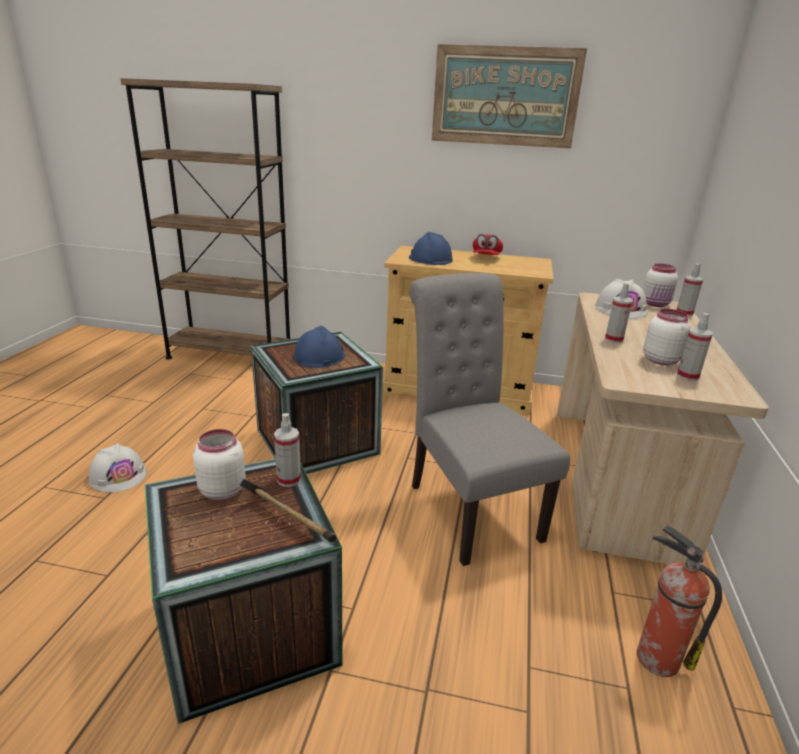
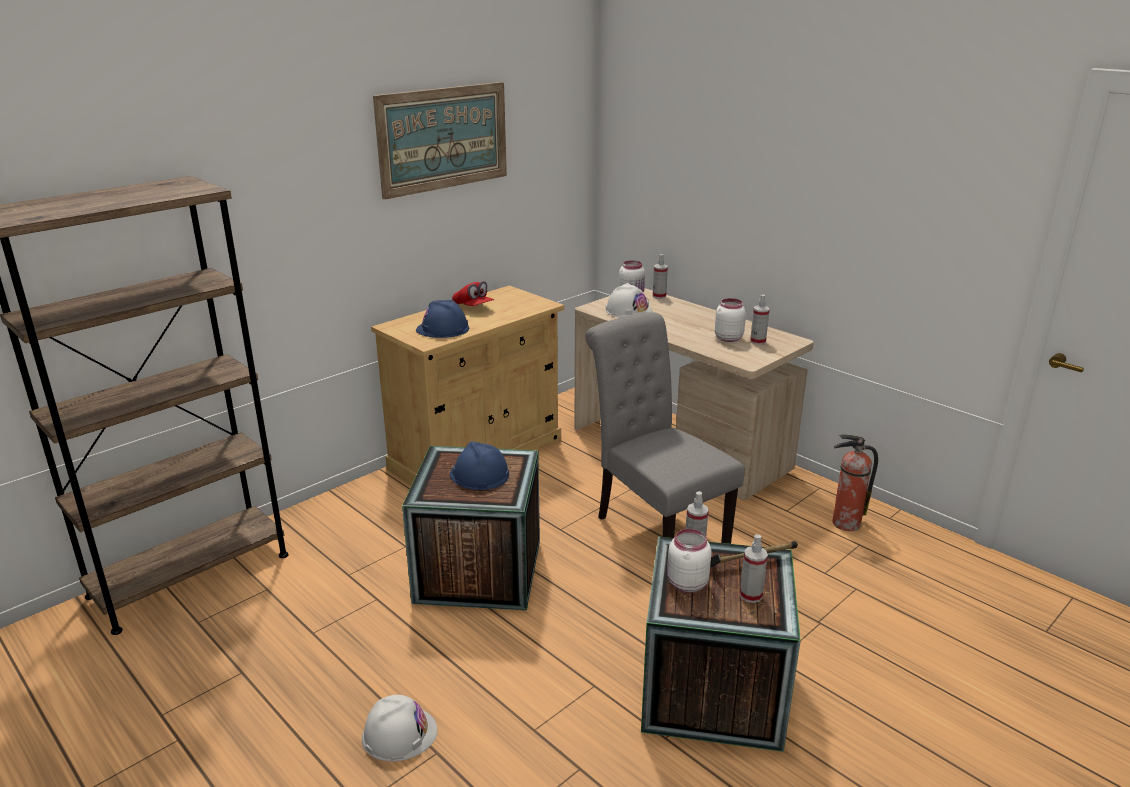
camera: 55 degrees left, 0 degrees up
grey chair [409,273,570,566] -> grey chair turned 45 degrees clockwise [585,312,745,544]
spray bottle [605,283,633,343] -> spray bottle moved to [740,534,768,603]

